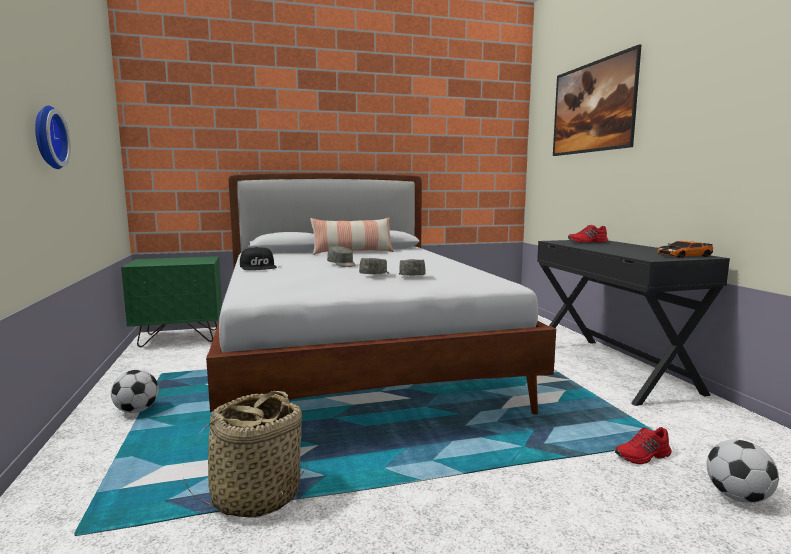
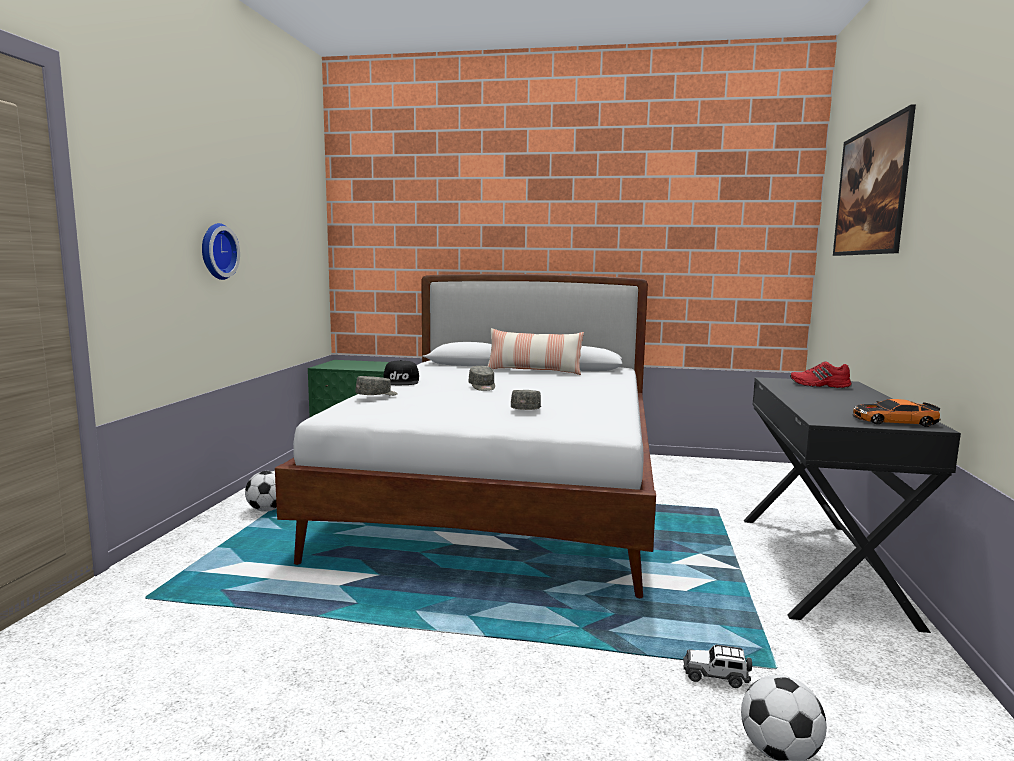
camera: 25 degrees right, 0 degrees up
basket [184,391,310,518] -> none
grey cap [359,258,389,274] -> grey cap moved to [355,376,398,396]
red shoe [615,427,672,464] -> toy car [683,644,752,688]

